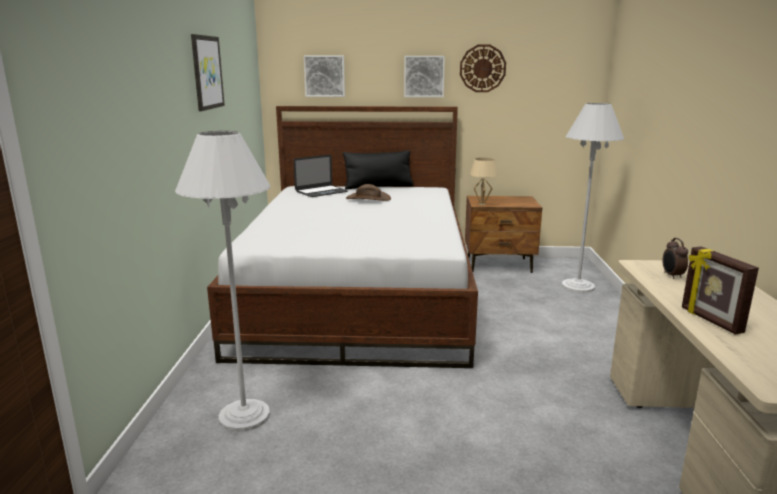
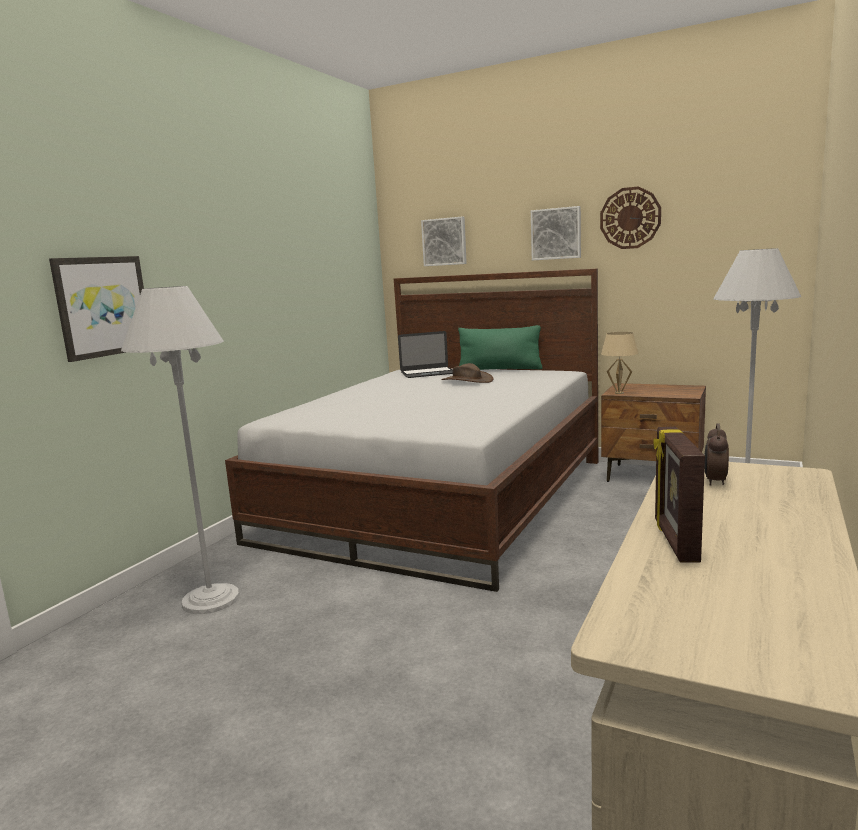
camera: 25 degrees right, 5 degrees down
picture [191,34,225,111] -> picture moved to [49,256,144,362]
black pillow [343,150,414,190] -> green pillow [458,325,543,370]

